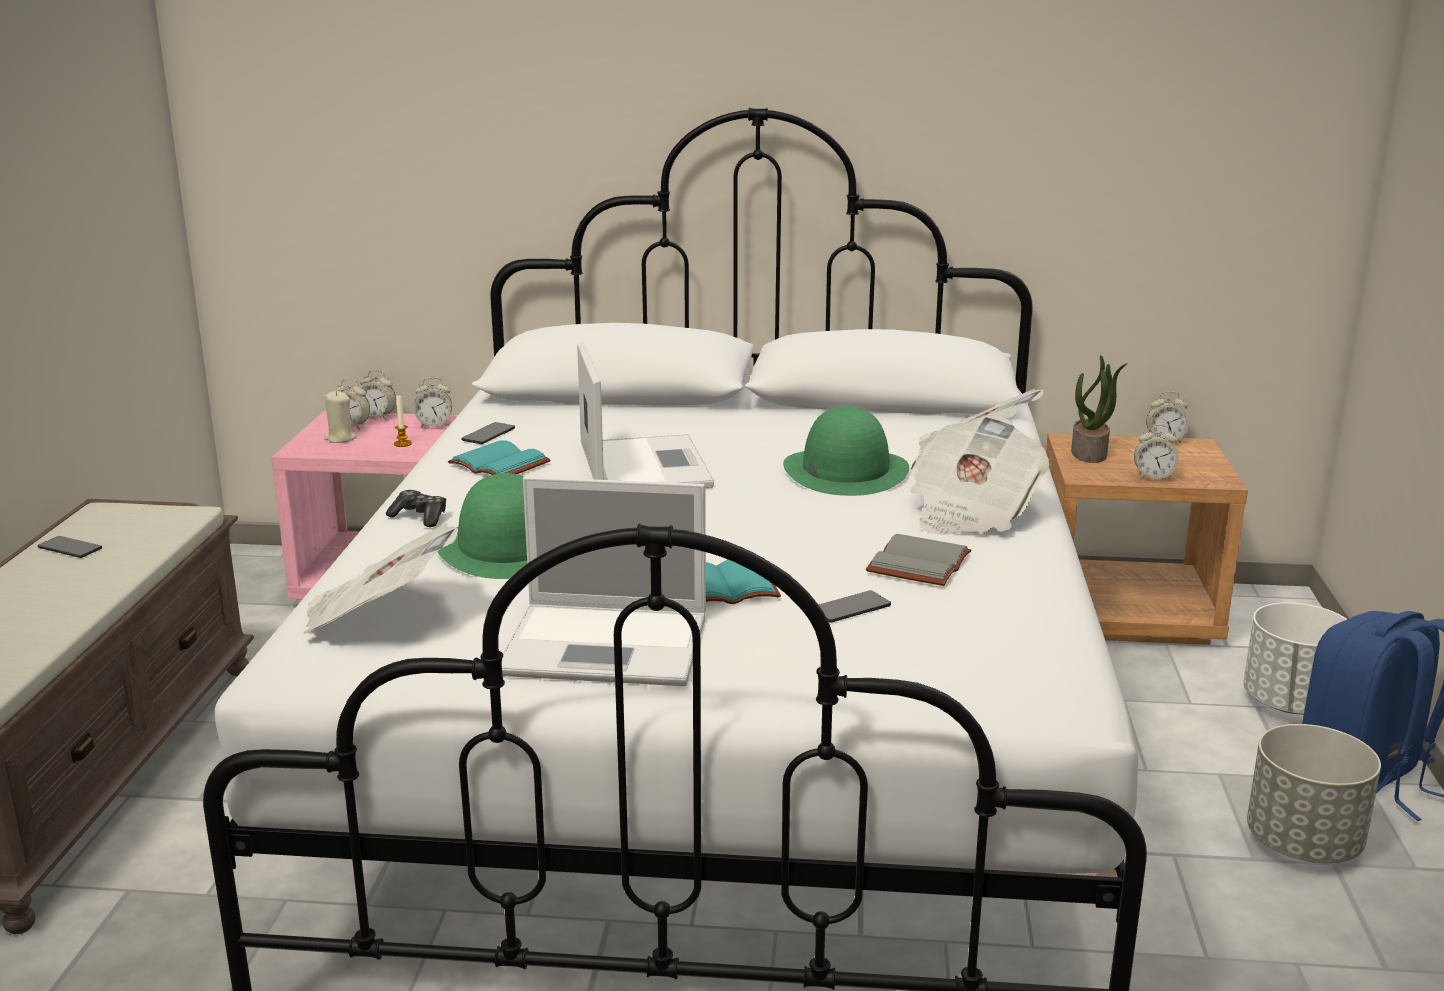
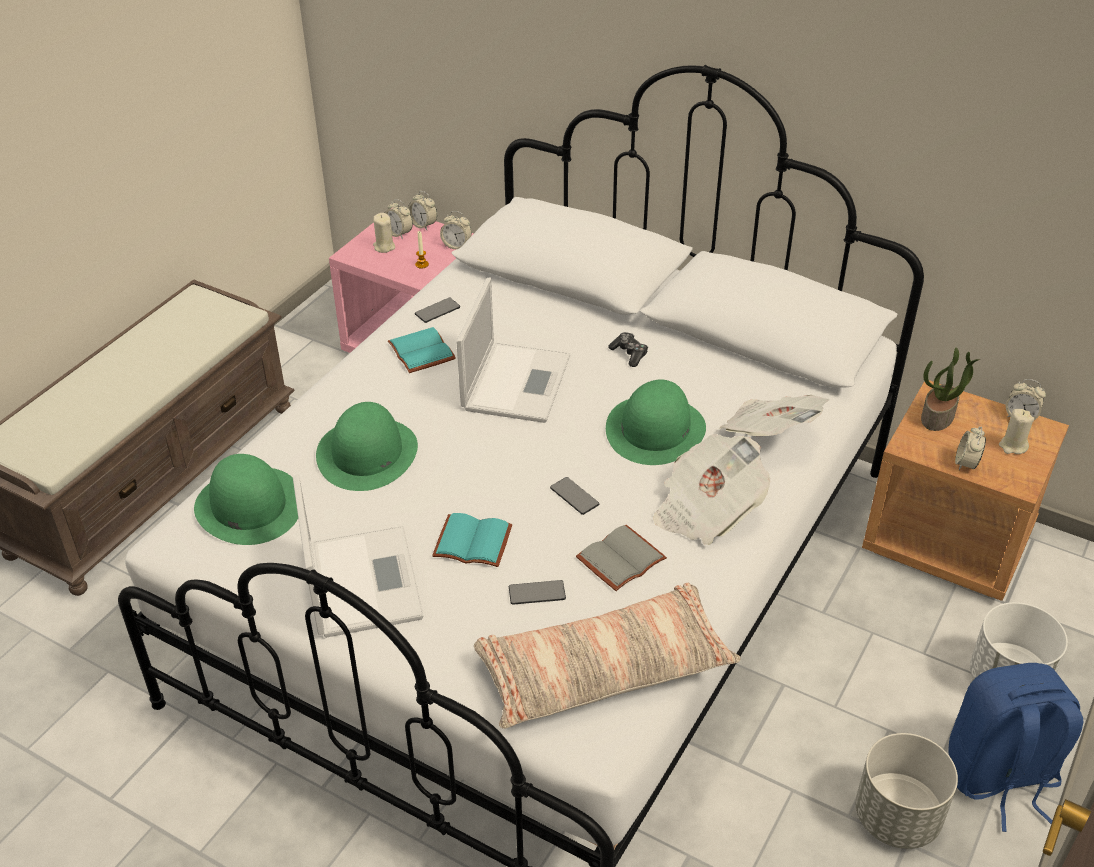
camera: 25 degrees right, 20 degrees up
phone [38,536,102,558] -> phone moved to [550,477,599,515]
newspaper [304,523,458,634] -> green hat [194,454,298,545]
game controller [386,490,446,527] -> game controller moved to [608,332,648,367]
laptop [502,477,706,686] -> laptop turned 135 degrees counterclockwise [293,475,424,638]
alarm clock [1134,424,1179,480] -> alarm clock turned 75 degrees clockwise [955,426,986,470]
none -> pillow [474,583,741,729]
none -> beige candle [999,409,1034,454]

